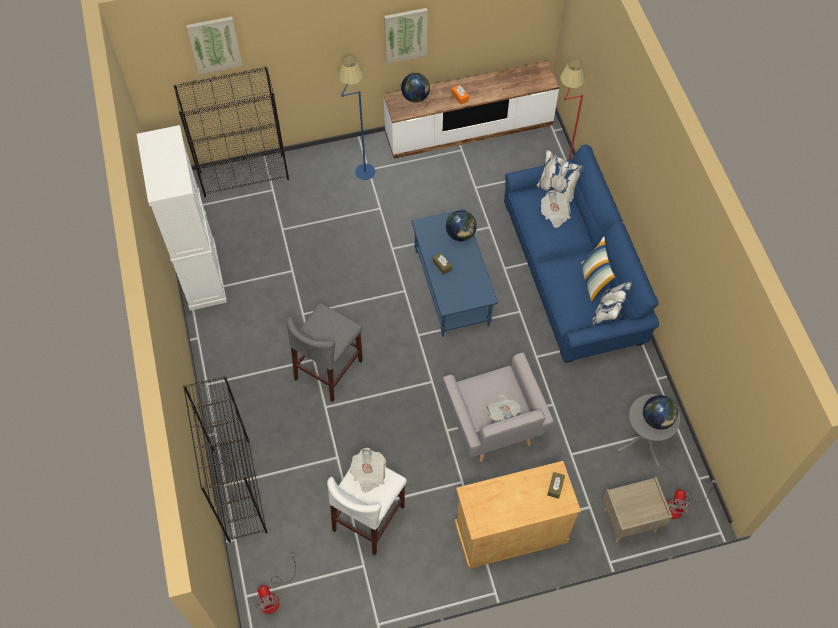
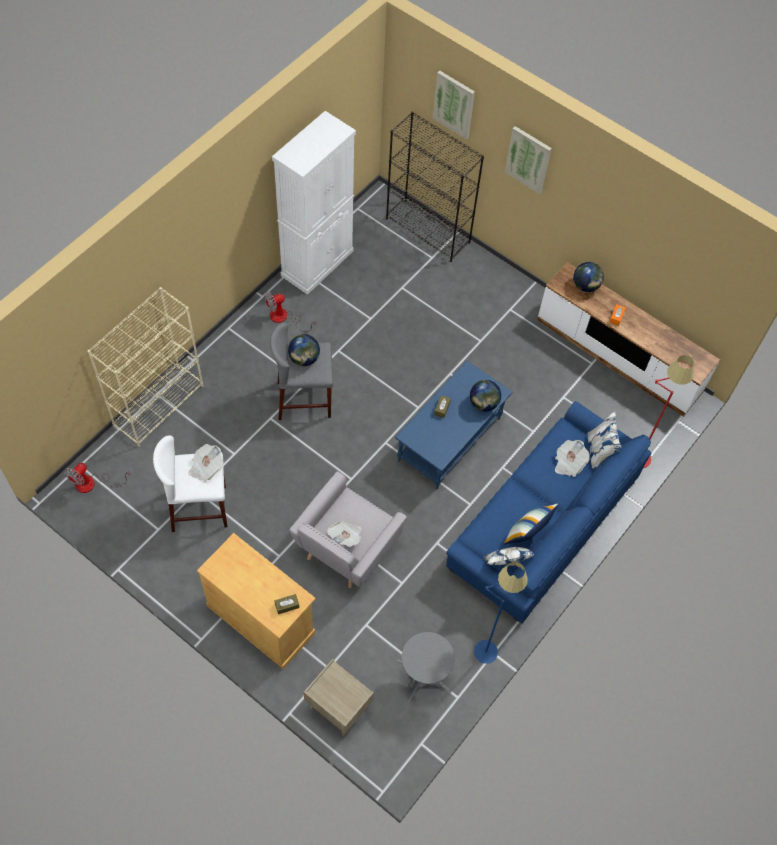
camera: 50 degrees right, 0 degrees up
black bookcase [183,376,267,543] -> beige bookcase [88,287,203,447]
blue floor lamp [338,56,375,180] -> blue floor lamp moved to [474,562,528,664]
picture [384,8,428,63] -> picture moved to [505,126,552,194]
globe [643,395,678,430] -> globe moved to [288,334,320,366]
fan [666,480,717,519] -> fan moved to [265,291,316,332]

